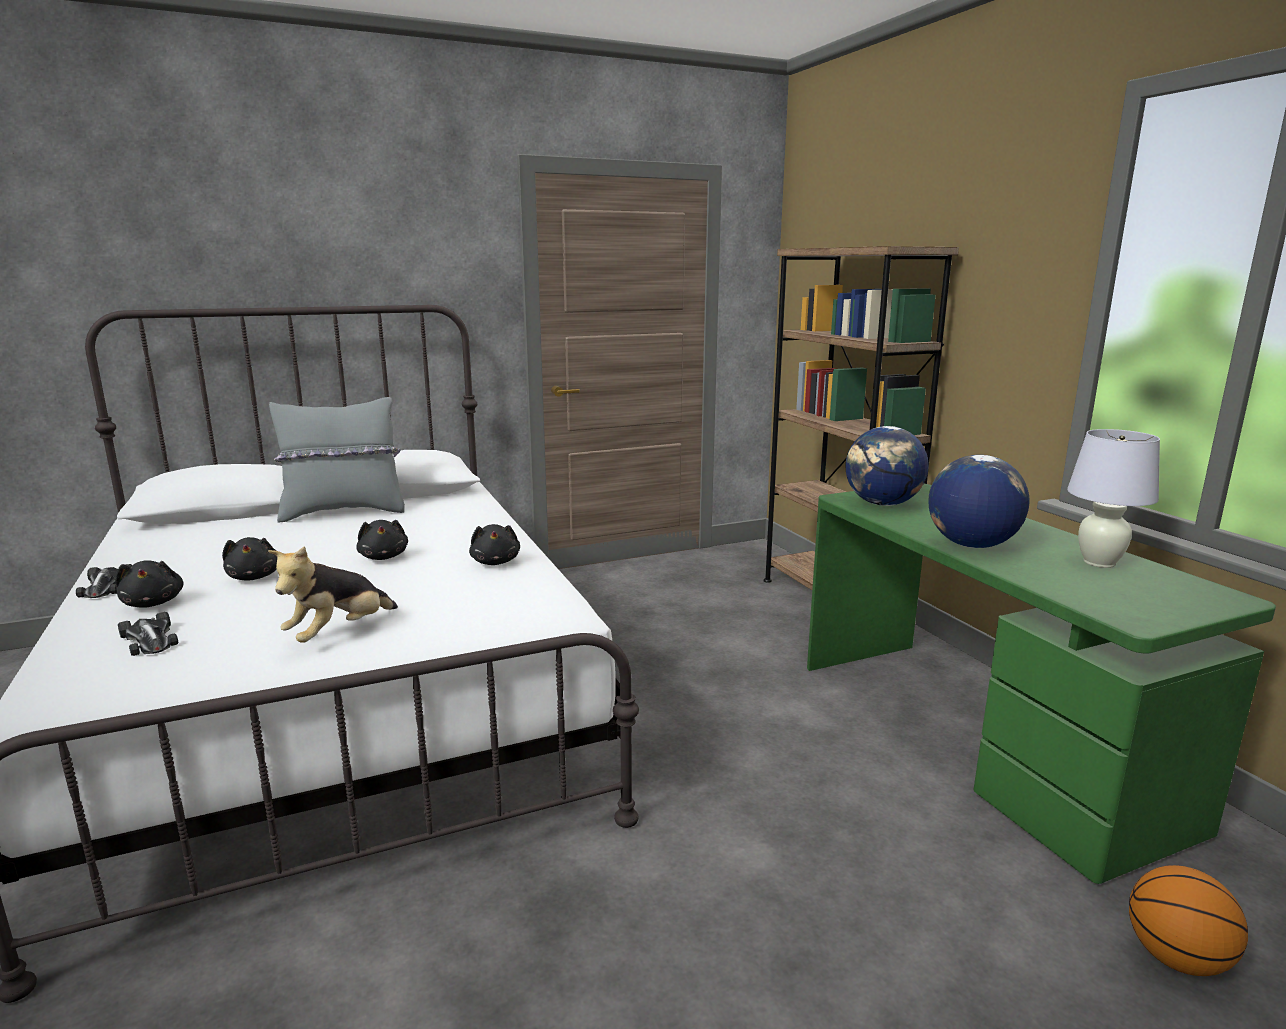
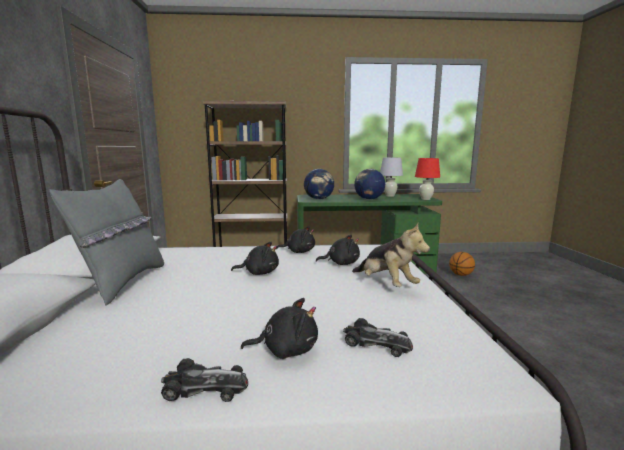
camera: 70 degrees left, 5 degrees down
toy car [118,612,178,656] -> toy car turned 45 degrees clockwise [343,318,413,357]
black plush toy [222,537,277,581] -> black plush toy moved to [316,235,360,265]
none -> red table lamp [415,158,440,200]

